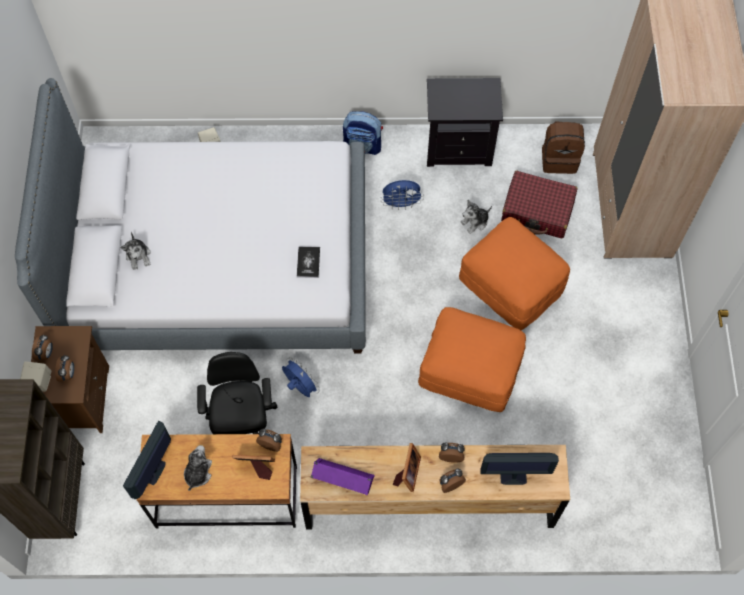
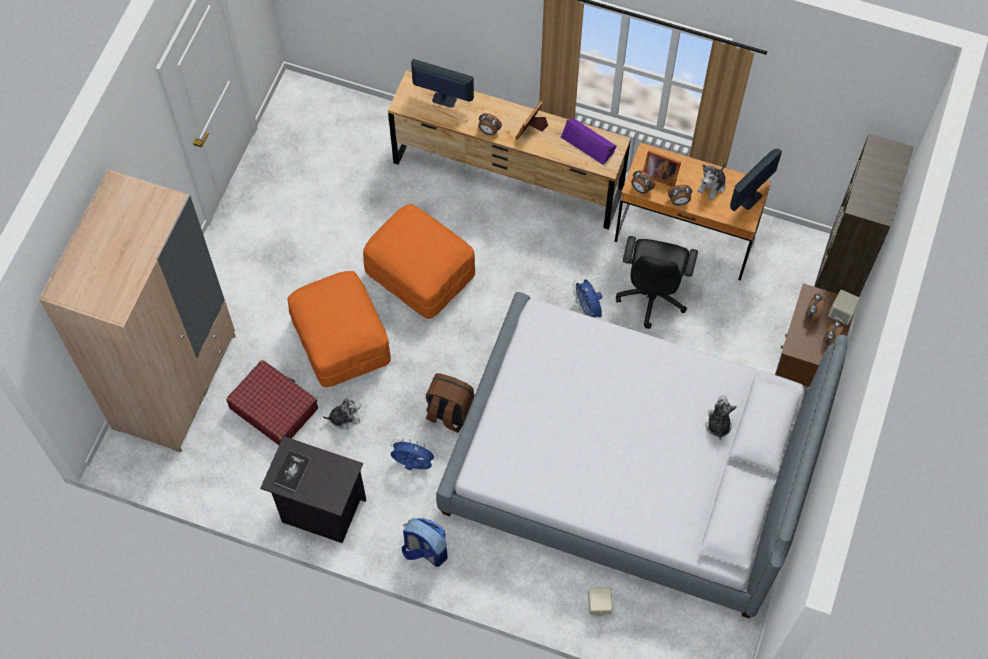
camera: 160 degrees left, 0 degrees up
book [297,247,320,278] -> book moved to [274,450,311,491]
alarm clock [439,468,466,493] -> alarm clock moved to [668,185,692,205]
brown backpack [542,121,585,174] -> brown backpack moved to [426,373,475,433]

